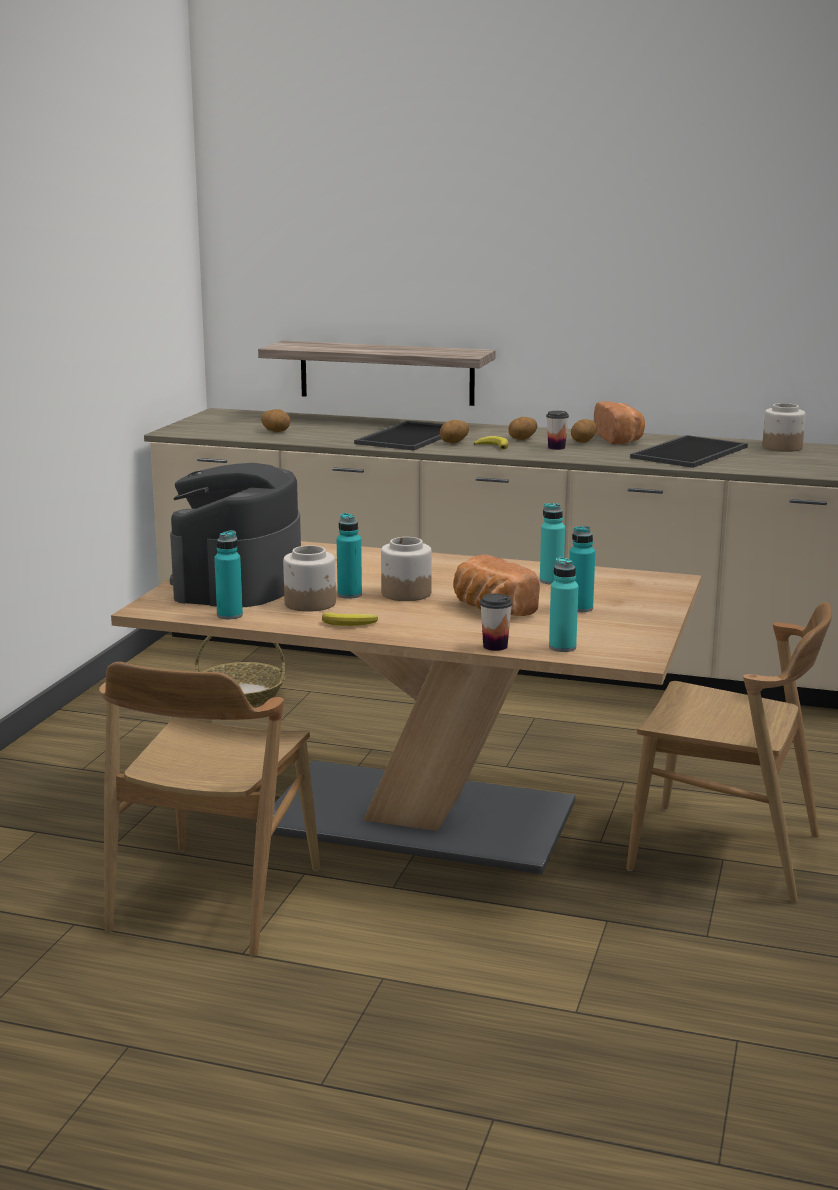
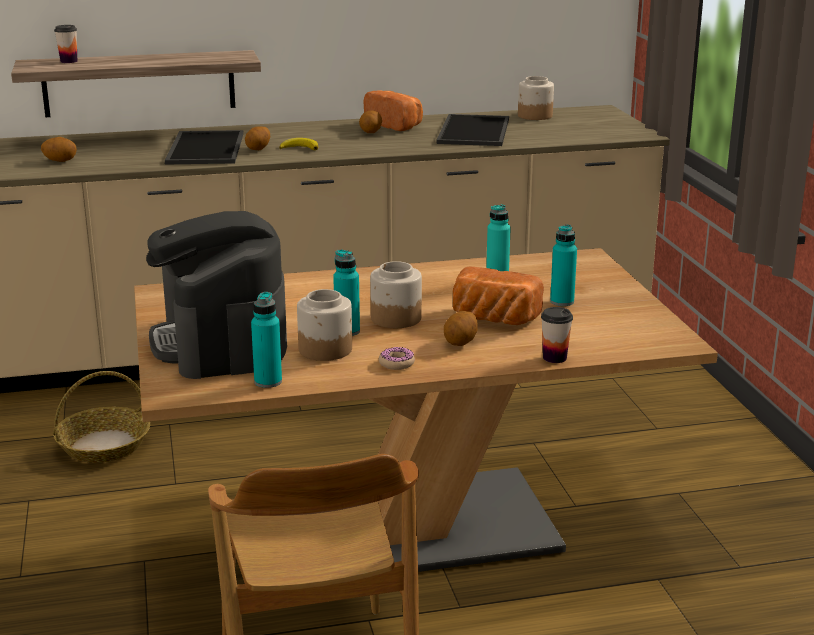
camera: 30 degrees left, 5 degrees up
banana [322,612,378,626] -> donut [379,347,415,370]
potato [508,417,537,440] -> potato moved to [444,311,478,346]
cup [546,411,569,450] -> cup moved to [54,25,77,63]
turquoise bottle [549,557,579,652] -> none
brown chair [626,602,832,903] -> none

